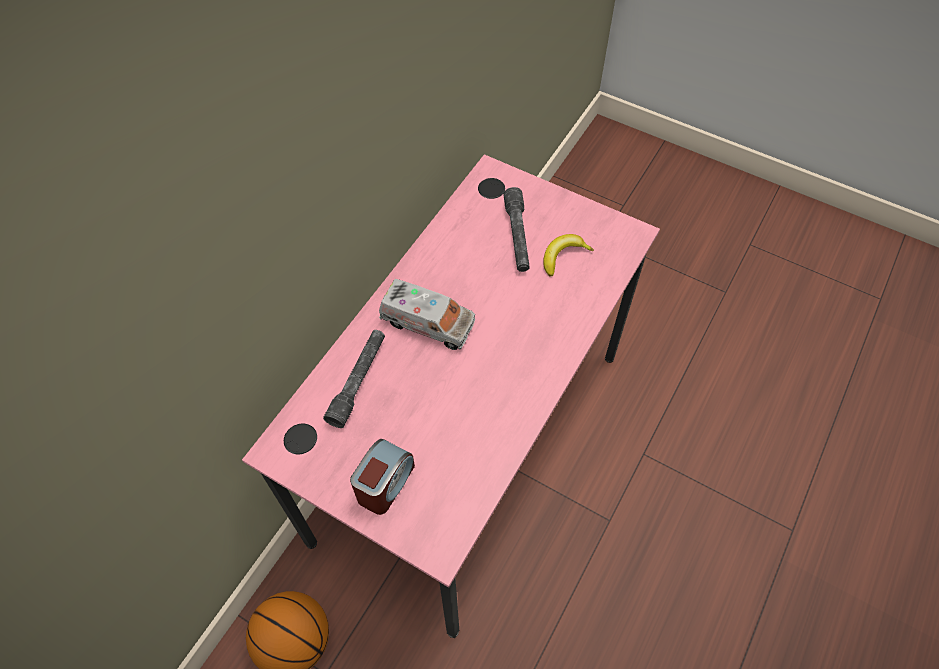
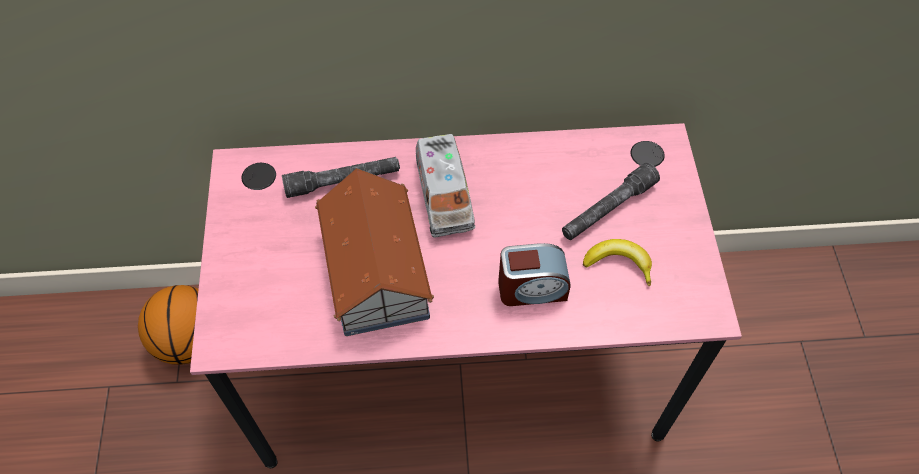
camera: 55 degrees right, 0 degrees up
alarm clock [350,439,415,515] -> alarm clock moved to [498,243,571,306]
none -> toy house [315,168,434,336]

